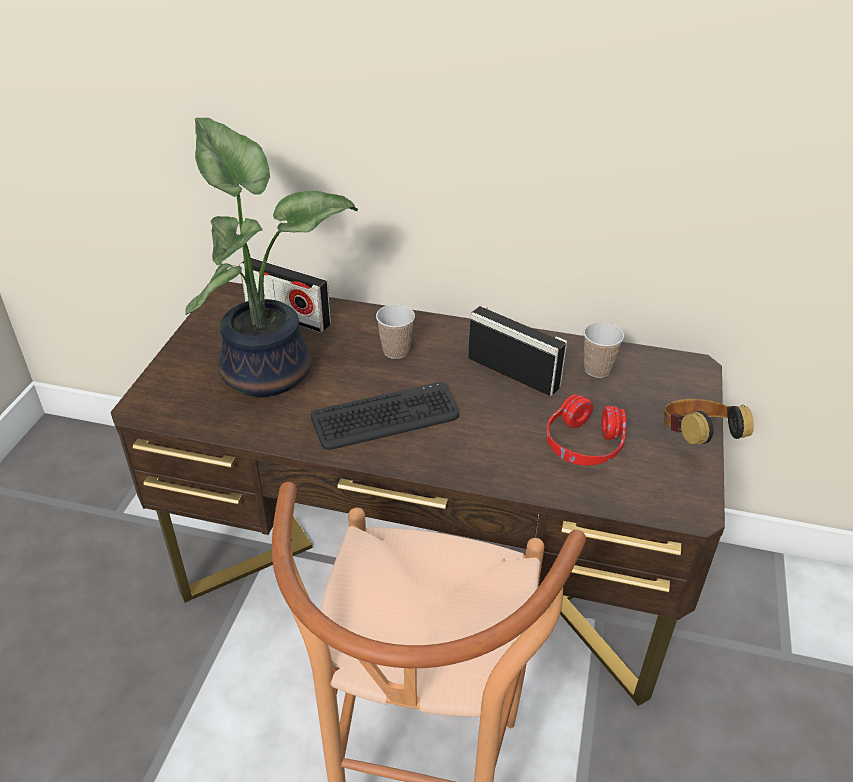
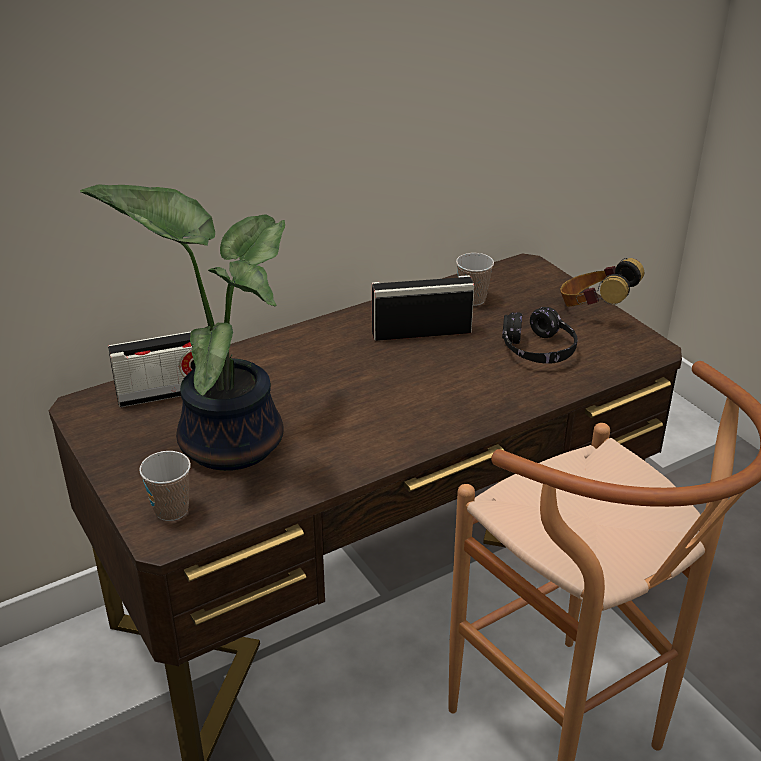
camera: 45 degrees left, 5 degrees down
keyboard [311,382,459,450] -> none
cup [376,304,415,359] -> cup moved to [139,451,191,521]
red headphones [546,394,626,465] -> black headphones [502,307,578,364]

